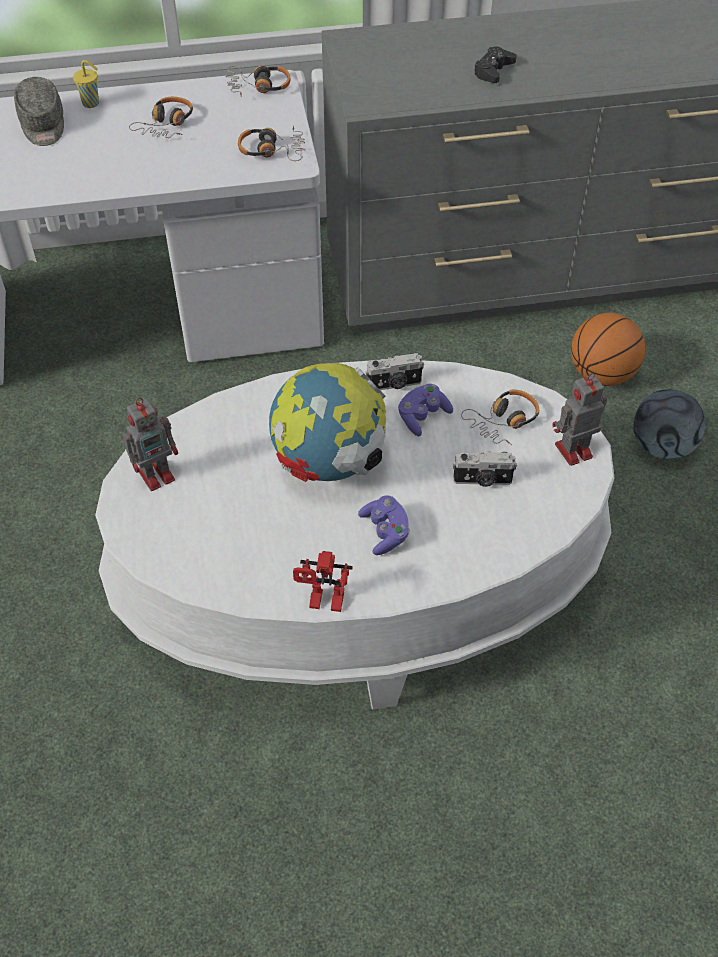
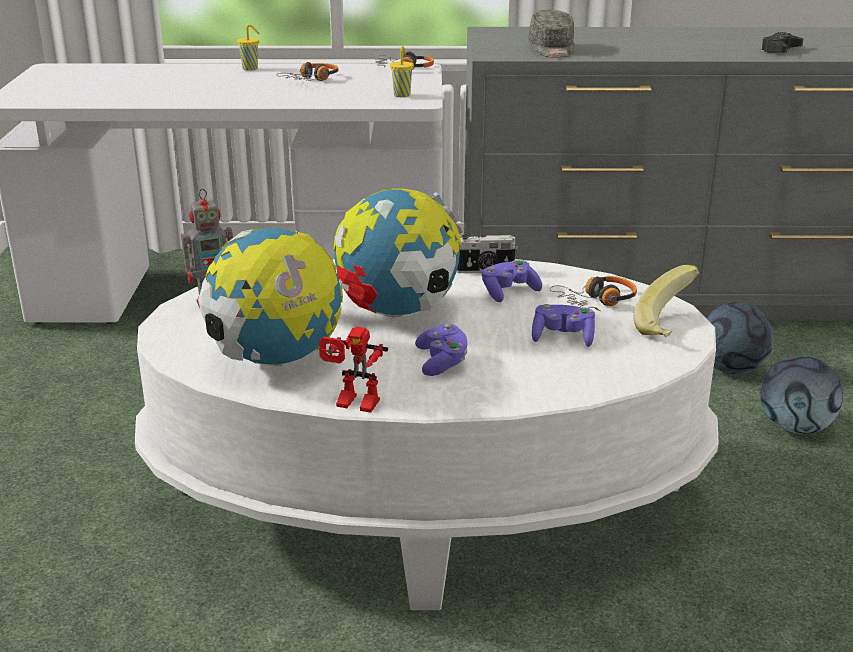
camera: 10 degrees right, 25 degrees down
grey cap [14,77,64,146] -> grey cap moved to [528,10,575,58]
headphones [238,126,305,161] -> yellow cup [390,46,414,97]
camera [453,451,517,487] -> purple game controller [532,304,595,347]
black game controller [473,46,517,83] -> black game controller moved to [760,32,804,53]
toy robot [552,373,607,466] -> banana [633,265,699,337]
basketball [571,313,645,386] -> football [706,302,773,374]
none -> globe [198,228,343,366]

